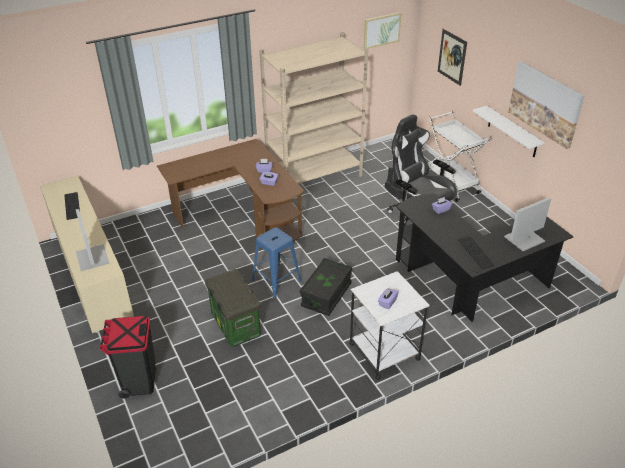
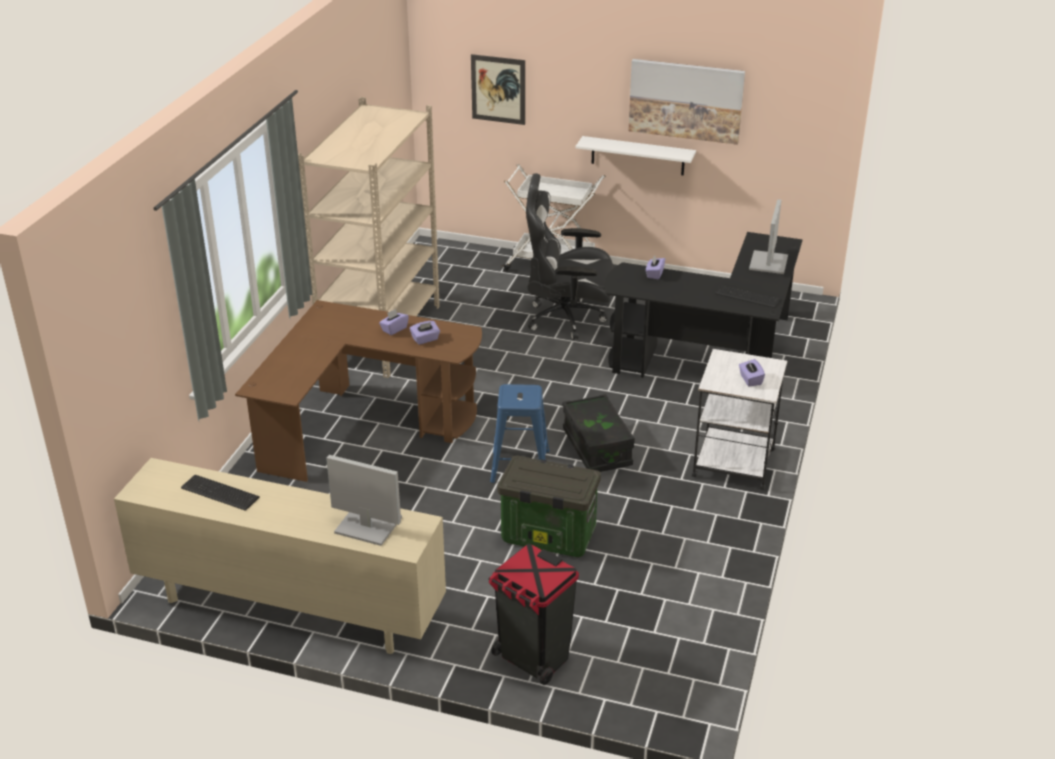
camera: 45 degrees left, 5 degrees down
picture [364,12,402,49] -> none

